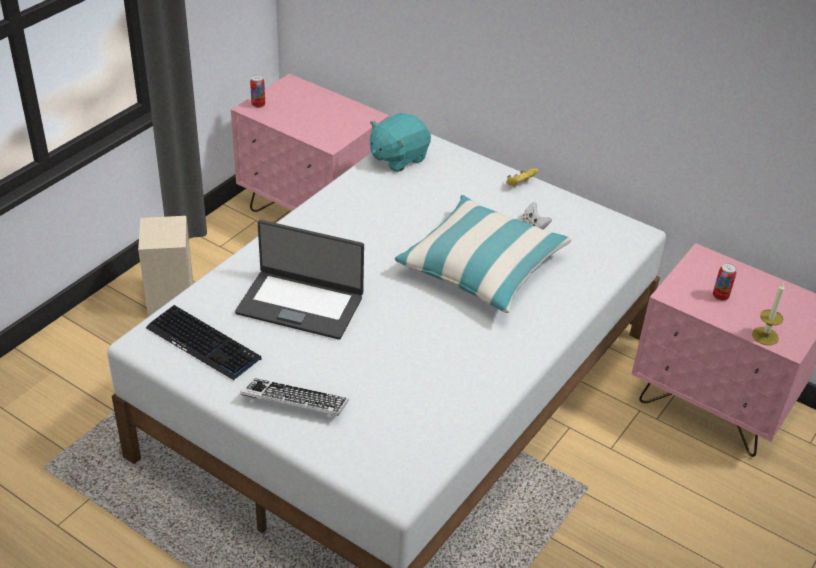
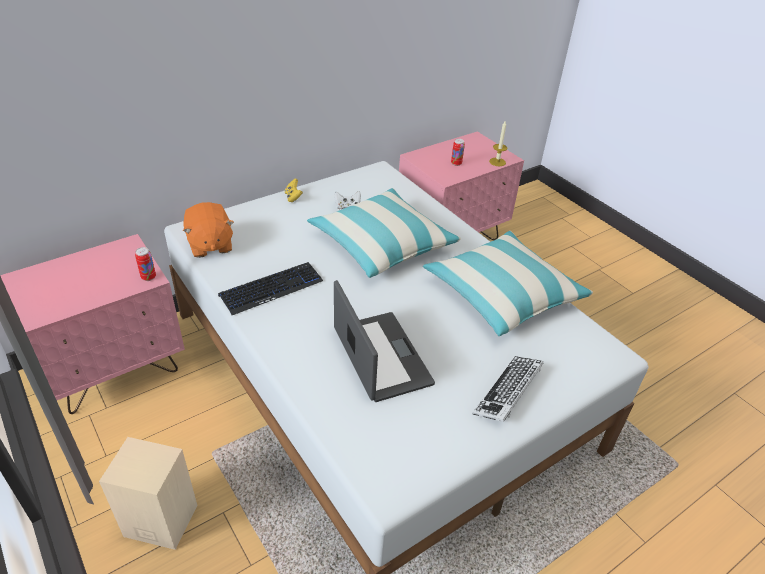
camera: 70 degrees left, 0 degrees up
keyboard [146,305,262,380] -> keyboard moved to [218,262,323,315]
laptop [235,220,364,339] -> laptop turned 60 degrees counterclockwise [334,280,435,402]
can [250,75,265,108] -> can moved to [135,247,156,281]
turquoise plush toy [370,113,431,172] -> orange plush toy [183,202,234,258]
none -> pillow [423,231,593,336]

